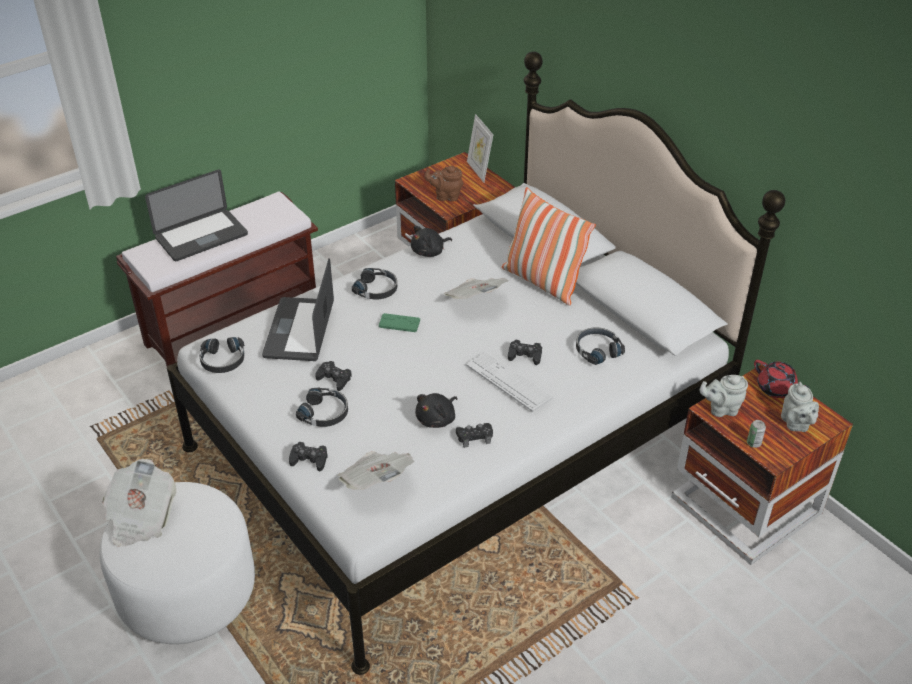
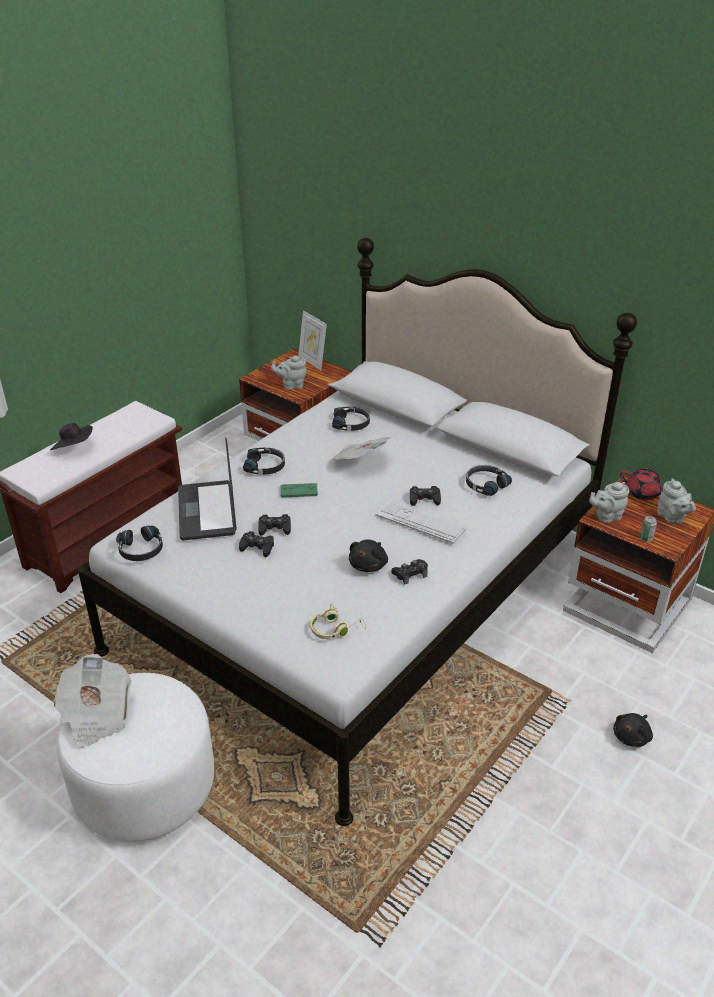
camera: 15 degrees left, 5 degrees down
laptop [145,169,248,261] -> black hat [50,423,93,450]
black game controller [289,442,328,471] -> black game controller moved to [258,514,291,535]
black headphones [296,388,348,427] -> black headphones moved to [332,407,370,431]
newspaper [337,451,415,490] -> beige headphones [310,604,366,639]
black plush toy [411,226,452,257] -> black plush toy moved to [613,713,653,747]
brown teapot [425,166,463,202] -> grey teapot [271,355,307,390]
pillow [502,187,596,305] -> none

